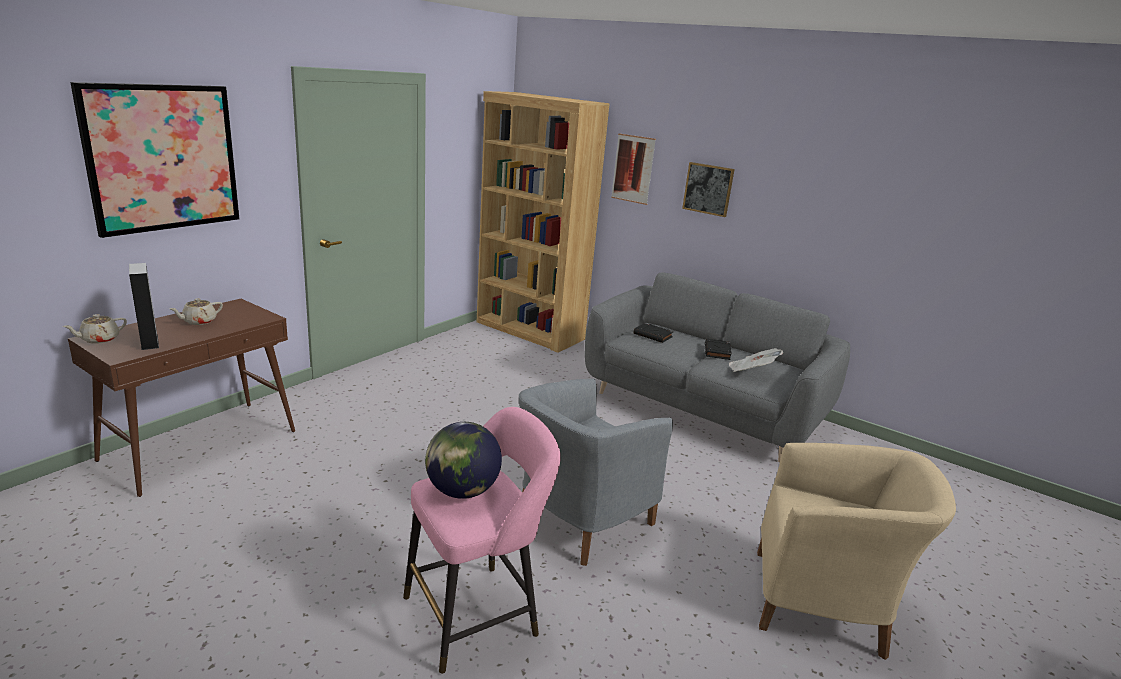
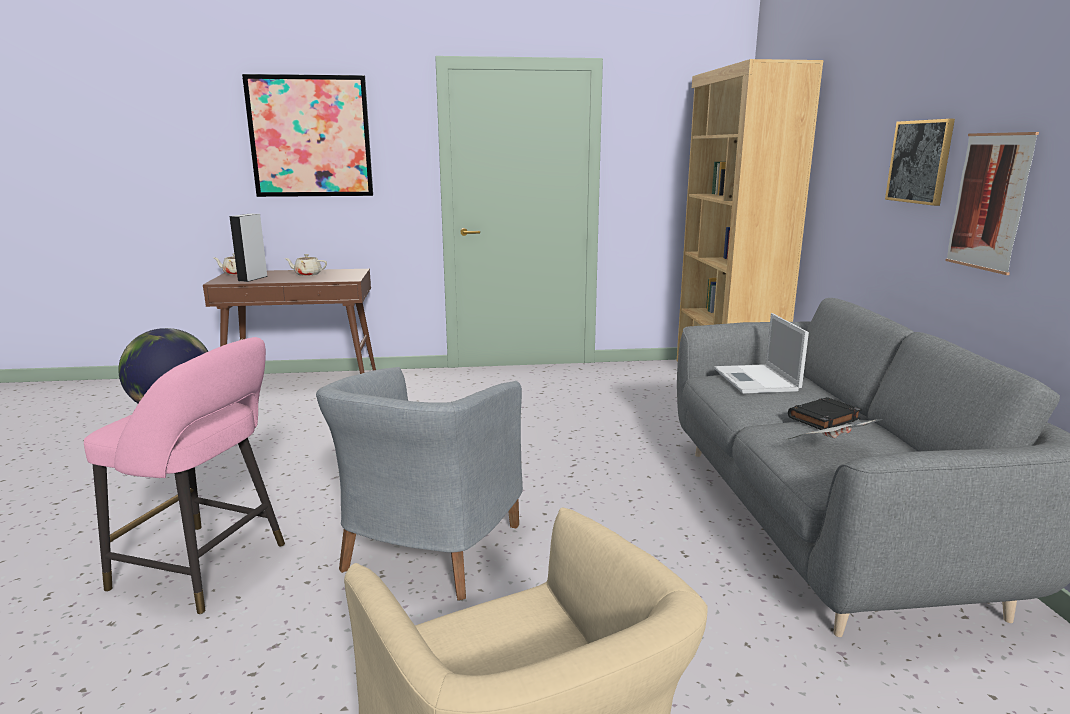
camera: 50 degrees right, 5 degrees down
grey armchair [519,379,673,566] -> grey armchair turned 75 degrees counterclockwise [316,367,523,600]
picture [611,133,656,205] -> picture moved to [945,132,1039,275]
black book [634,323,673,343] -> laptop [714,313,809,394]

